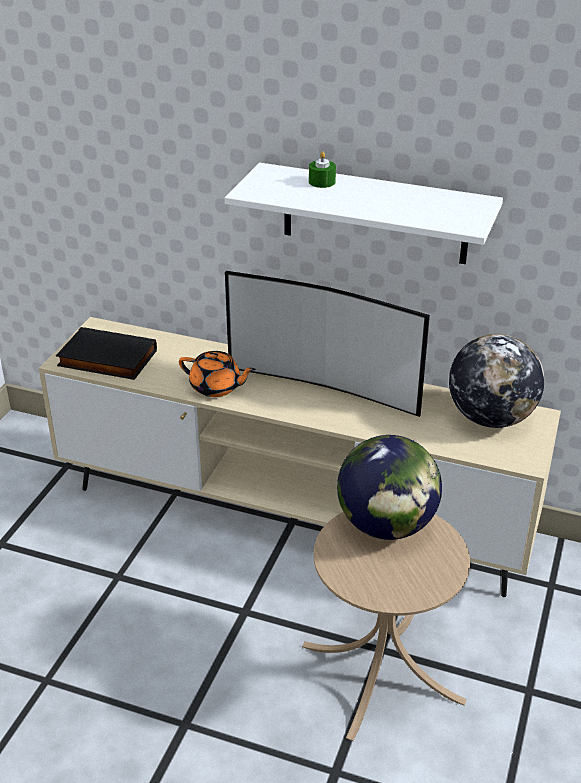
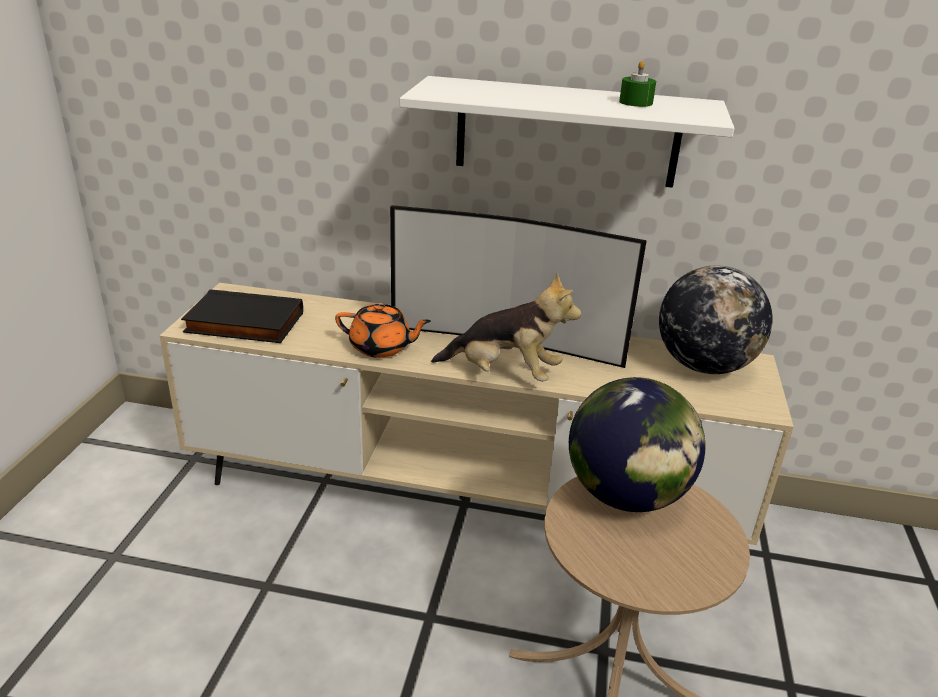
camera: 10 degrees left, 5 degrees down
green candle [309,151,336,188] -> green candle moved to [619,61,656,107]
none -> plush toy [431,273,581,382]

